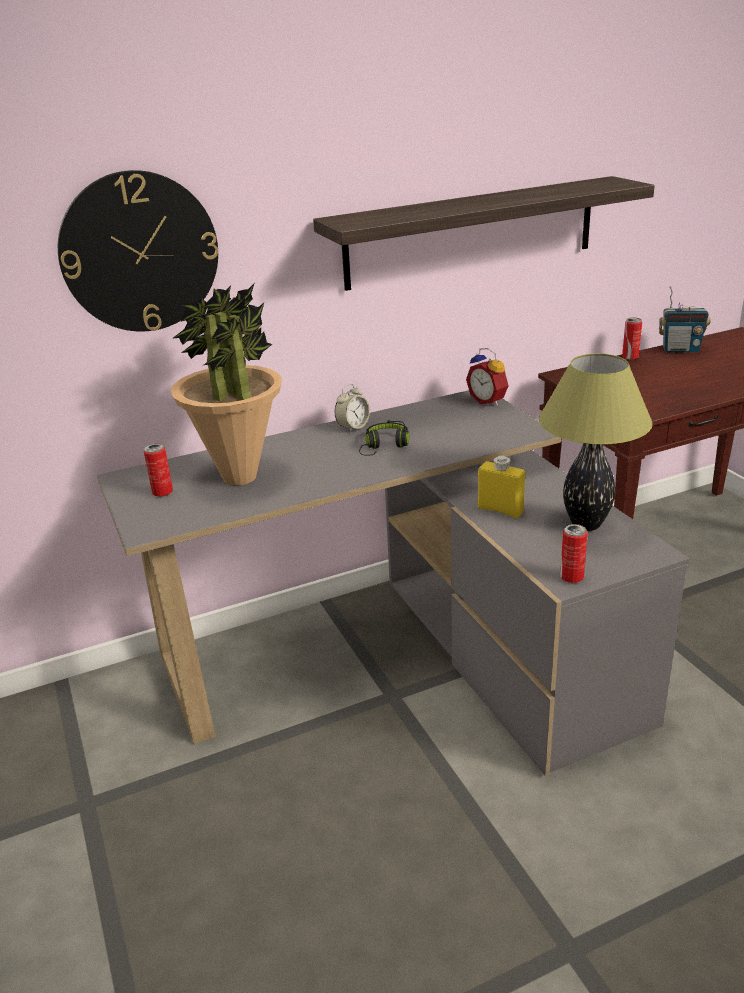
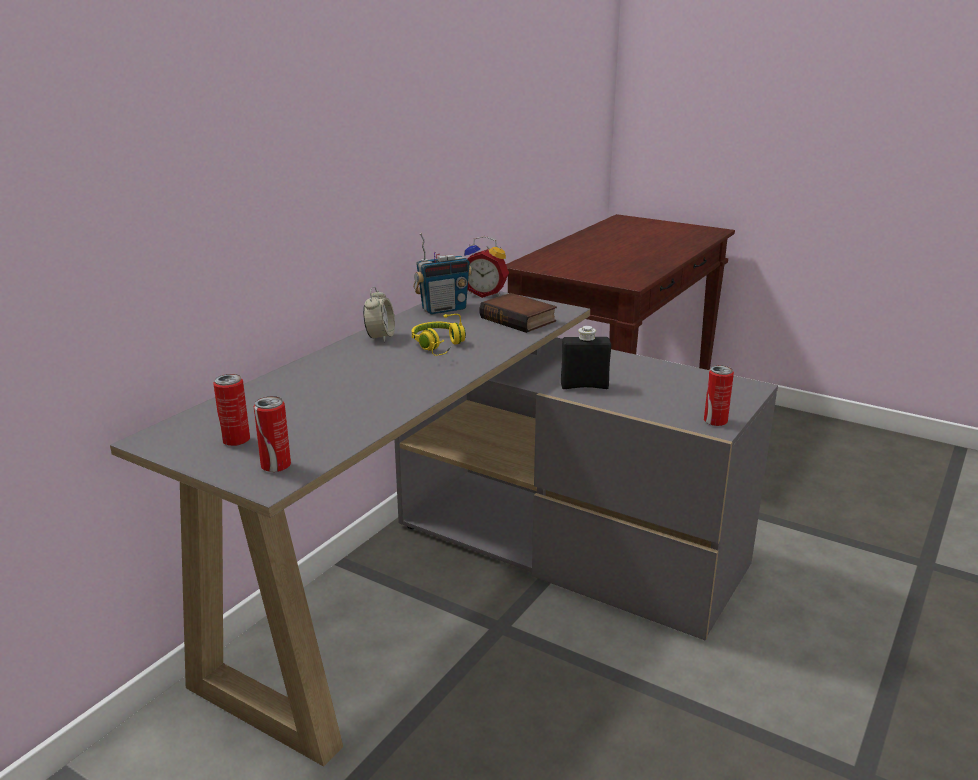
camera: 35 degrees left, 5 degrees down
wall clock [58,170,218,332] -> none
potted plant [170,284,282,485] -> none
shelf [313,176,655,291] -> none
black headphones [359,420,409,455] -> yellow headphones [412,314,466,356]
yellow bottle [478,455,525,518] -> black bottle [561,326,611,389]
table lamp [539,354,653,531] -> none
can [622,318,642,360] -> can moved to [253,396,291,472]
radio [659,286,711,353] -> radio moved to [413,233,472,315]
none -> book [480,293,557,333]

